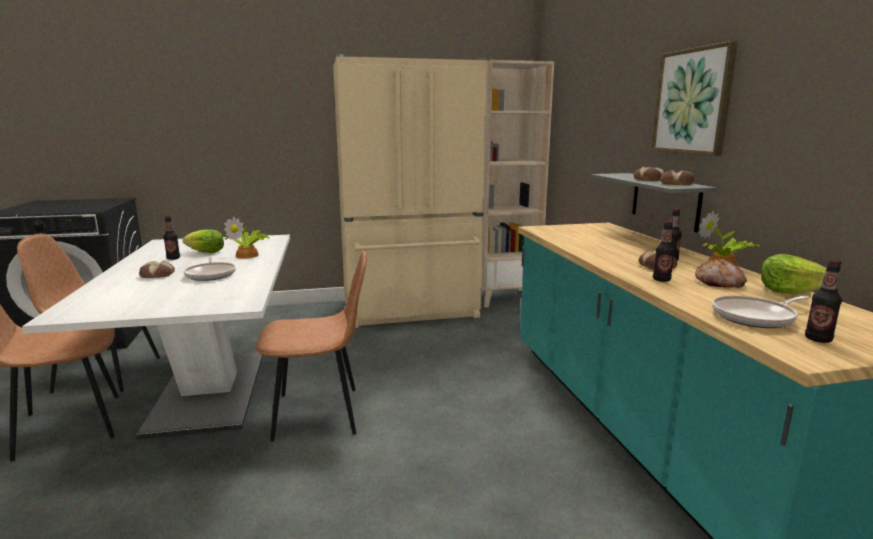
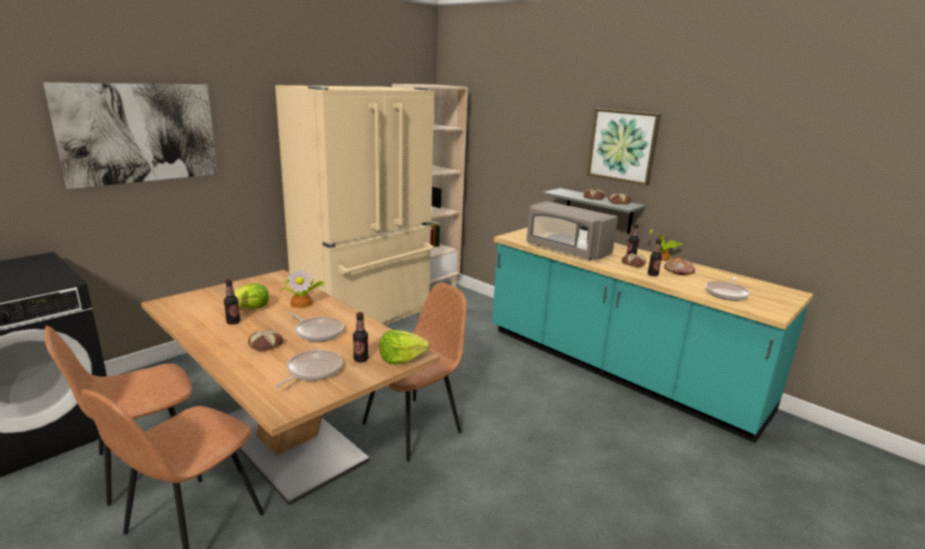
camera: 35 degrees left, 5 degrees up
white dining table [22,235,290,439] -> brown dining table [141,270,440,505]
lettuce [761,254,826,294] -> lettuce moved to [380,330,430,365]
bottle [805,260,842,343] -> bottle moved to [353,312,368,362]
none -> picture [43,83,218,189]
none -> frying pan [275,350,342,388]
none -> grey microwave [526,201,618,260]

